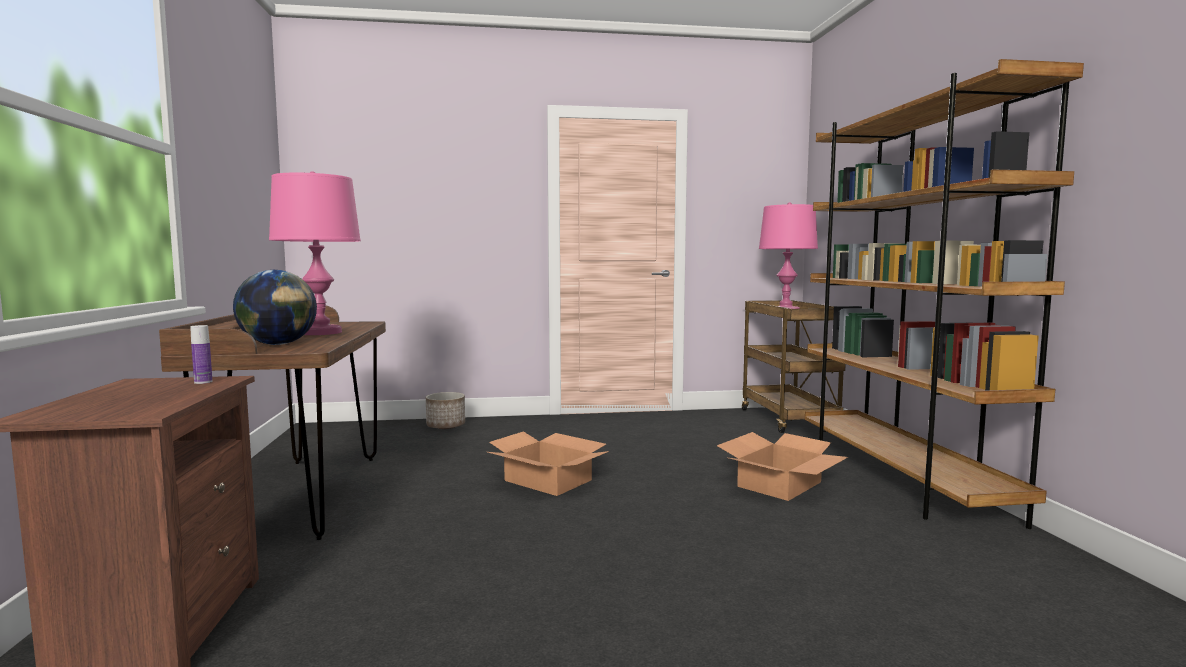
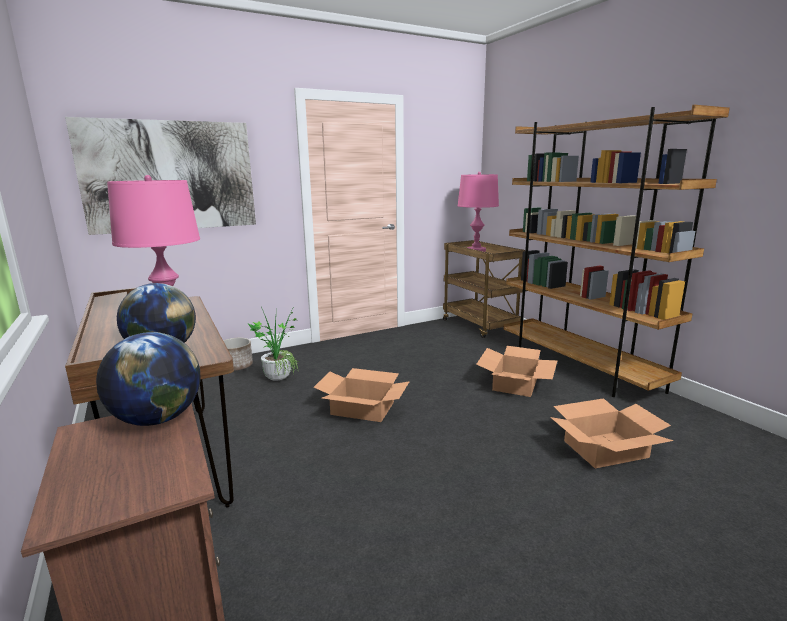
camera: 20 degrees left, 10 degrees up
bottle [190,325,212,384] -> globe [96,332,201,426]
none -> picture [65,117,256,235]
none -> potted plant [248,307,299,381]
none -> cardboard box [550,398,674,468]

